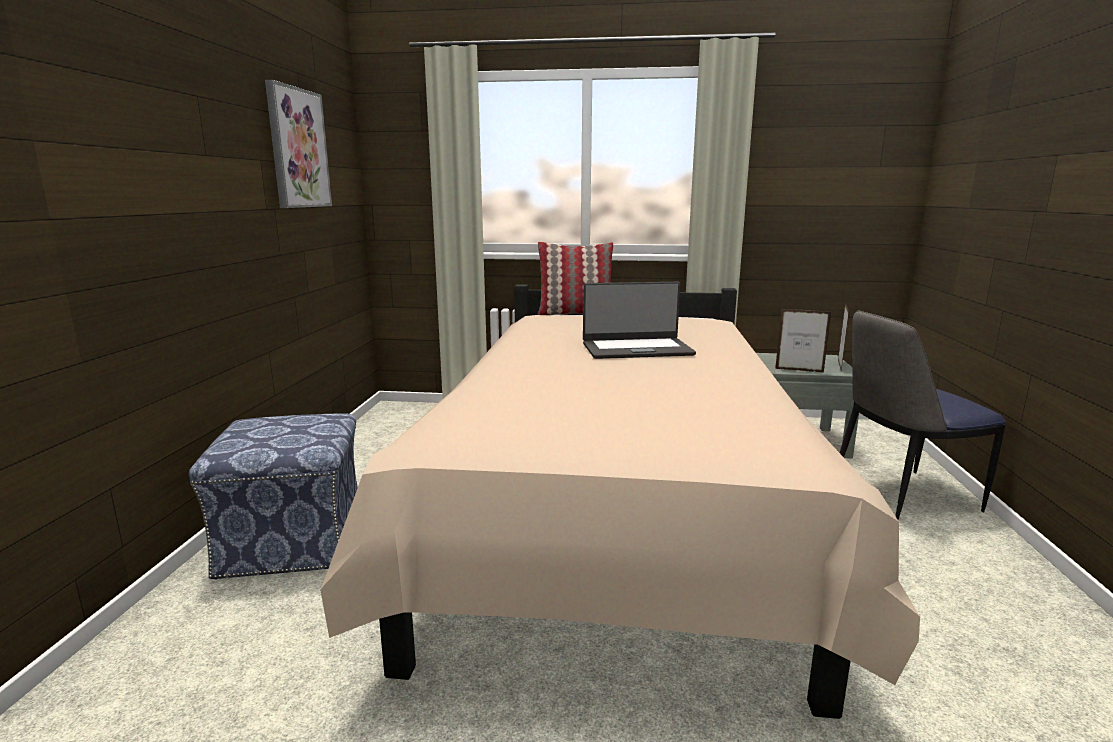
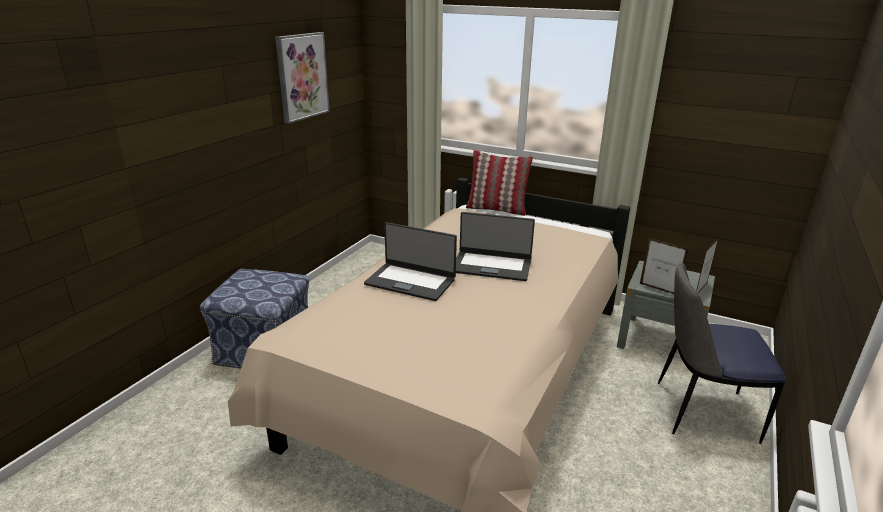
camera: 20 degrees right, 10 degrees up
none -> laptop [364,222,457,301]

